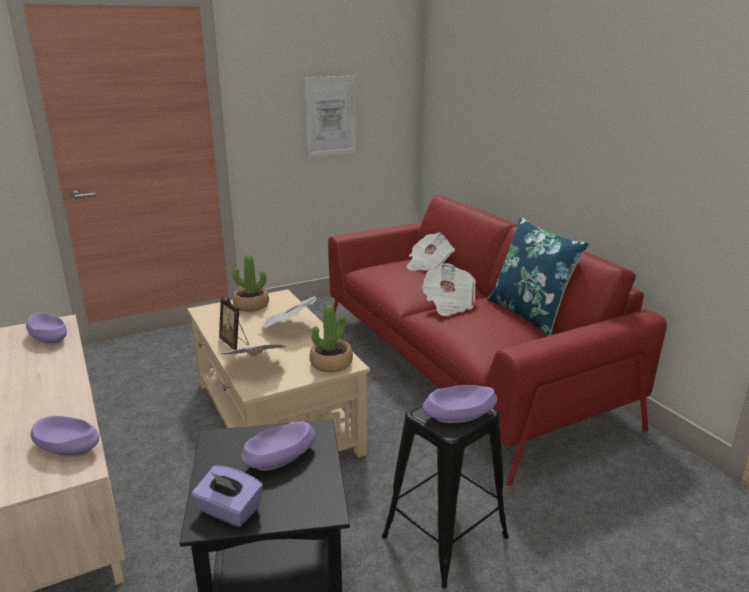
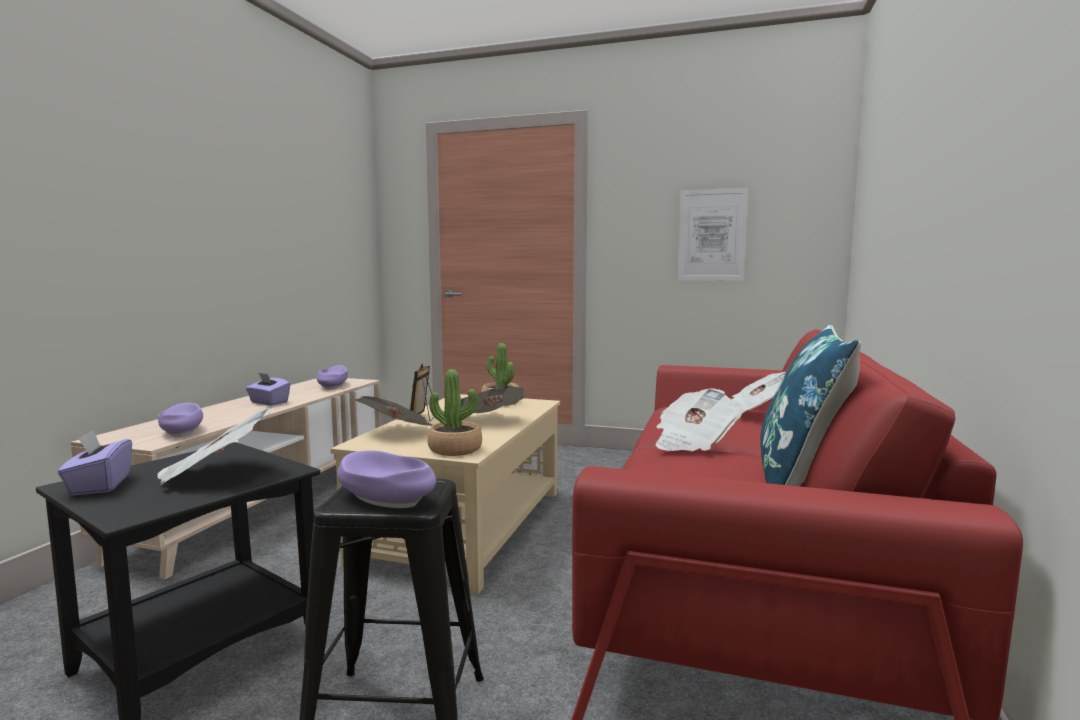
camera: 45 degrees right, 15 degrees down
purple bowl [241,421,316,471] -> newspaper [157,408,271,485]
none -> purple tissue box [246,372,290,405]

